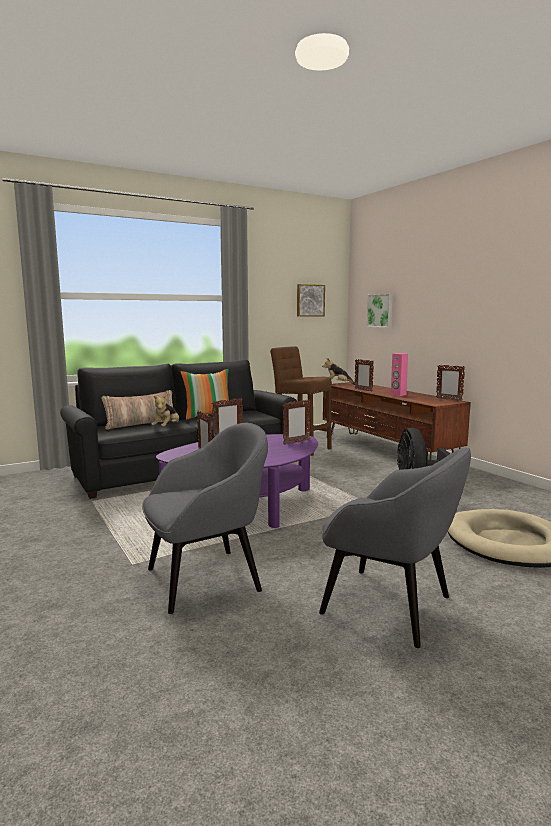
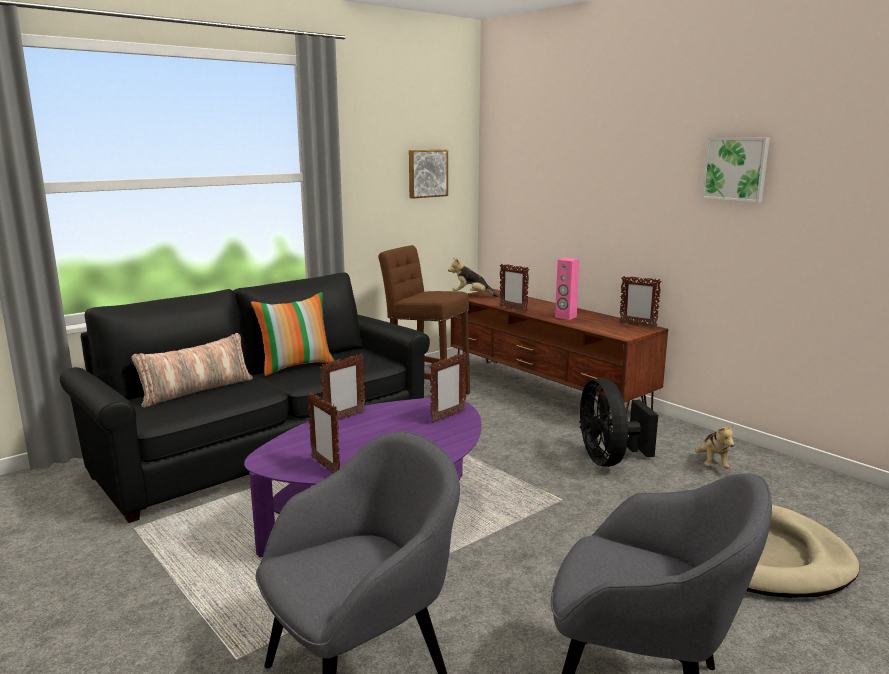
camera: 10 degrees left, 5 degrees up
plush toy [151,394,179,427] -> plush toy moved to [695,424,734,469]
picture [367,294,393,328] -> picture moved to [702,138,770,202]

